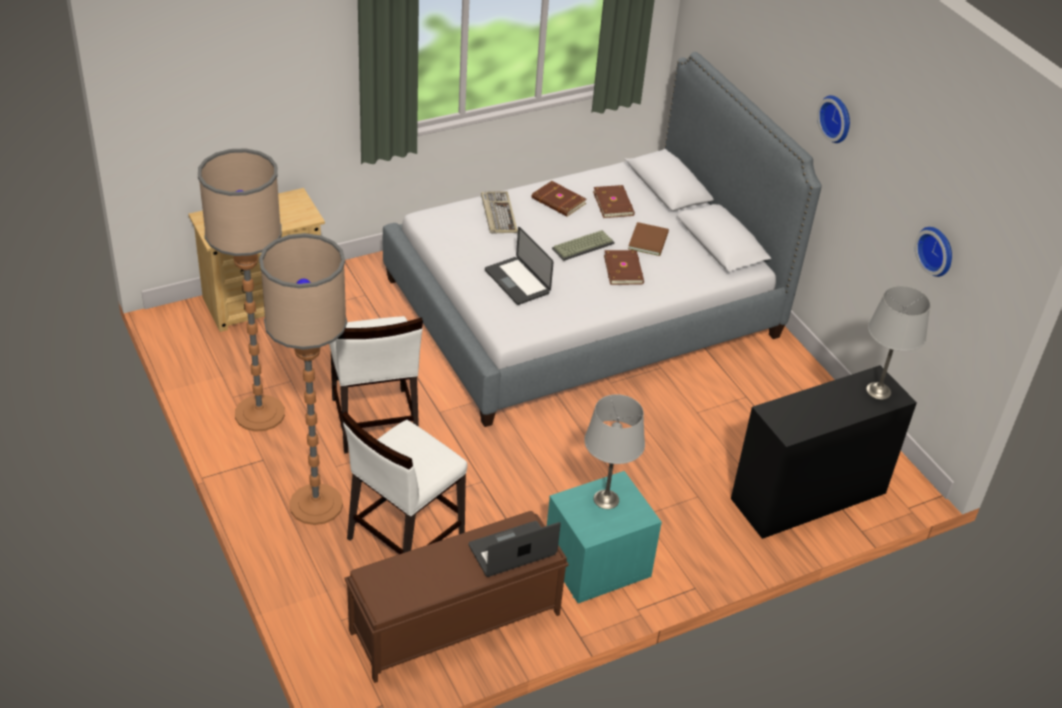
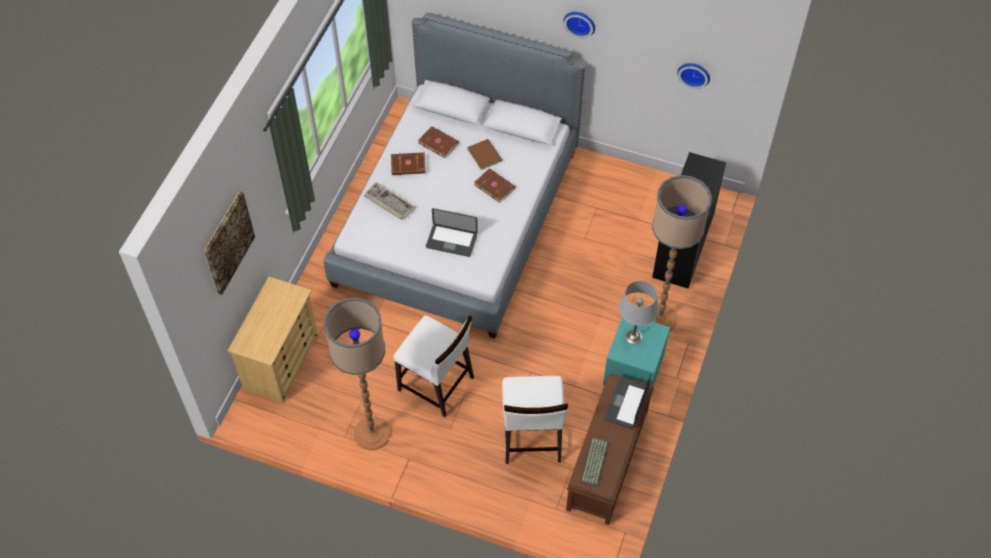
camera: 40 degrees left, 15 degrees up
floor lamp [259,233,347,525] -> floor lamp moved to [652,175,712,331]
keyboard [552,230,615,261] -> keyboard moved to [581,438,609,487]
grey table lamp [866,286,930,400] -> none
none -> picture [204,191,255,295]

